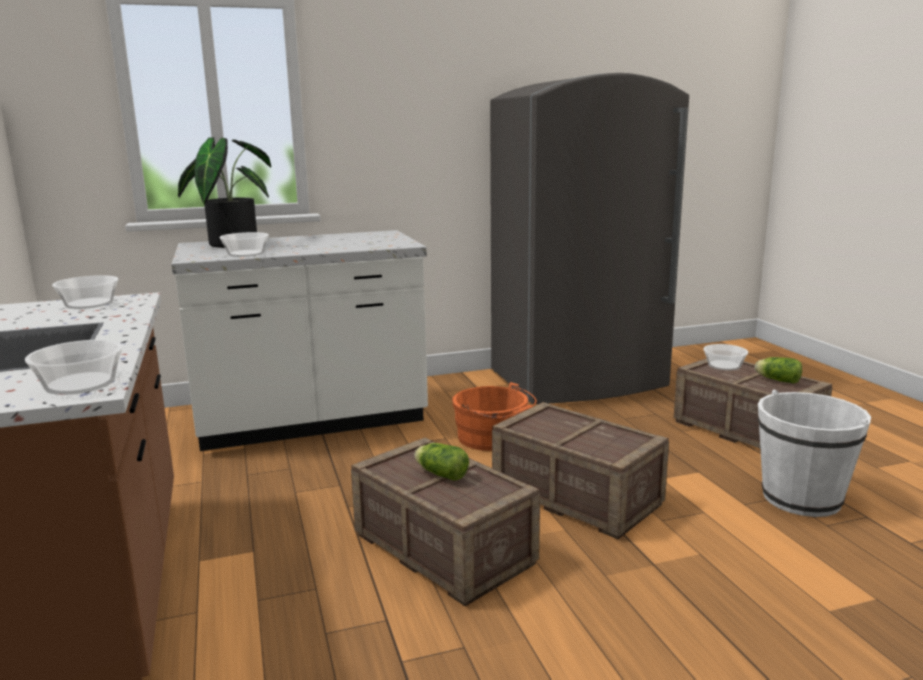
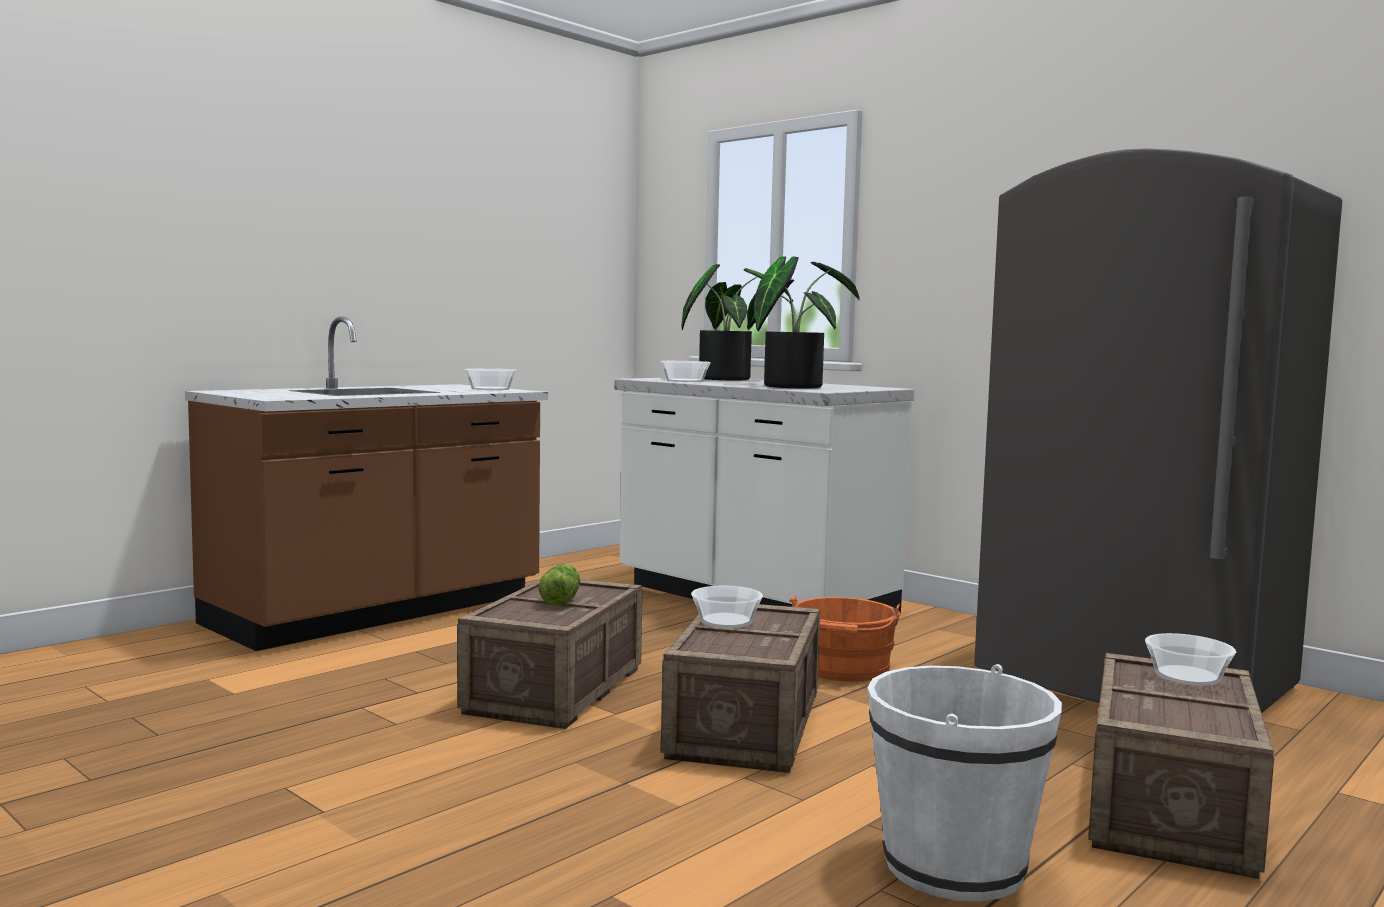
camera: 60 degrees right, 10 degrees down
bowl [25,340,123,395] -> bowl moved to [691,586,763,628]
lettuce [755,357,802,384] -> none
none -> potted plant [747,256,860,388]

